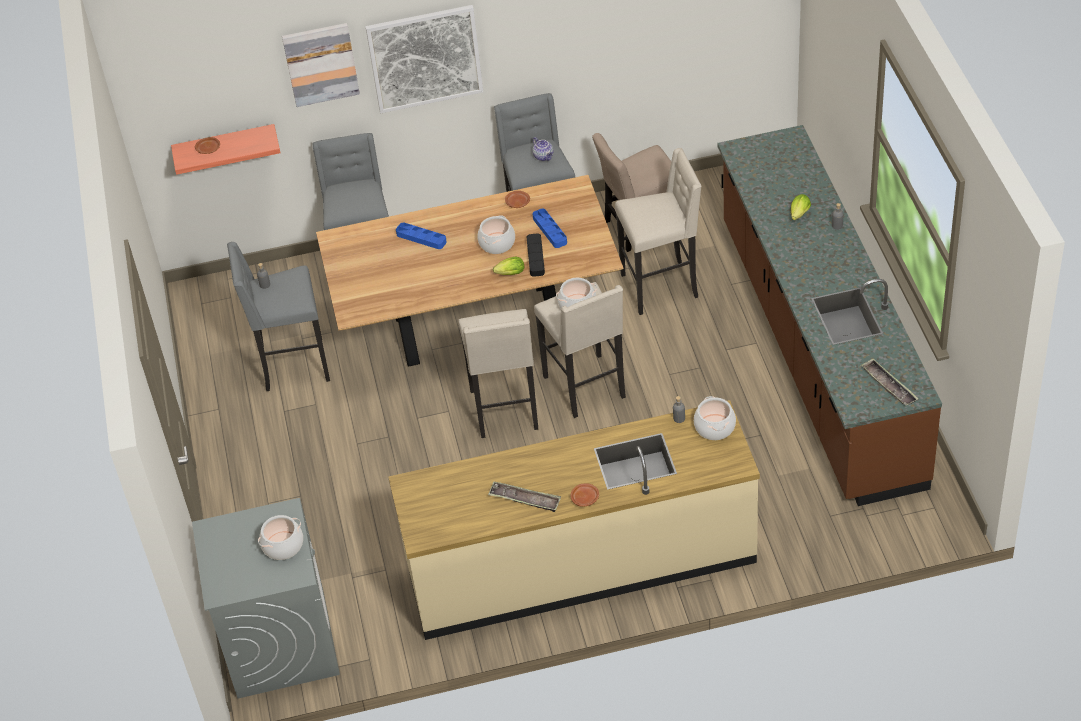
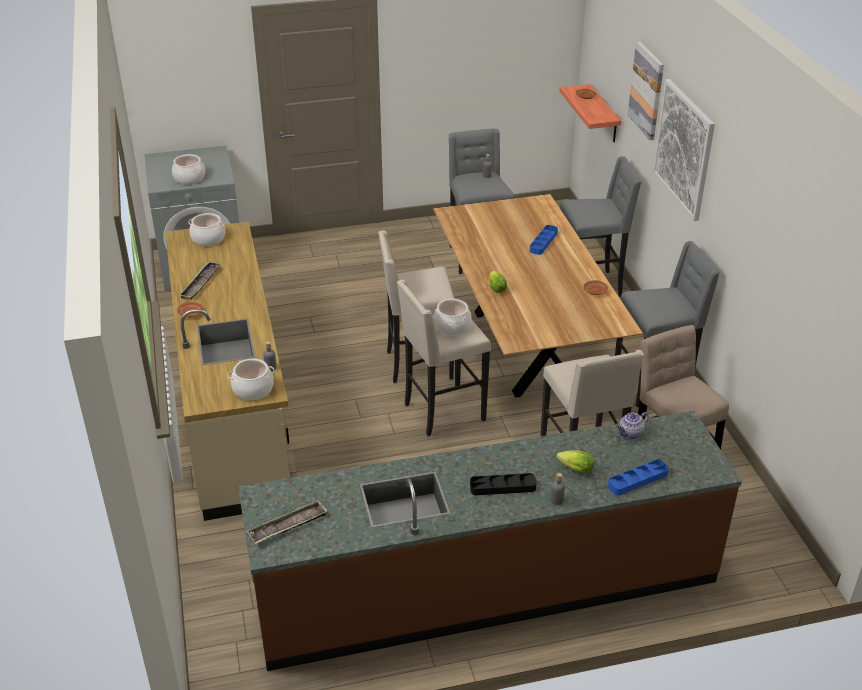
camera: 85 degrees right, 10 degrees down
cooking pot [477,215,515,254] -> cooking pot moved to [188,213,225,246]
black tray [527,234,545,277] -> black tray moved to [470,473,537,495]
teapot [533,137,553,161] -> teapot moved to [617,412,649,439]
blue tray [533,209,567,248] -> blue tray moved to [608,459,669,495]

